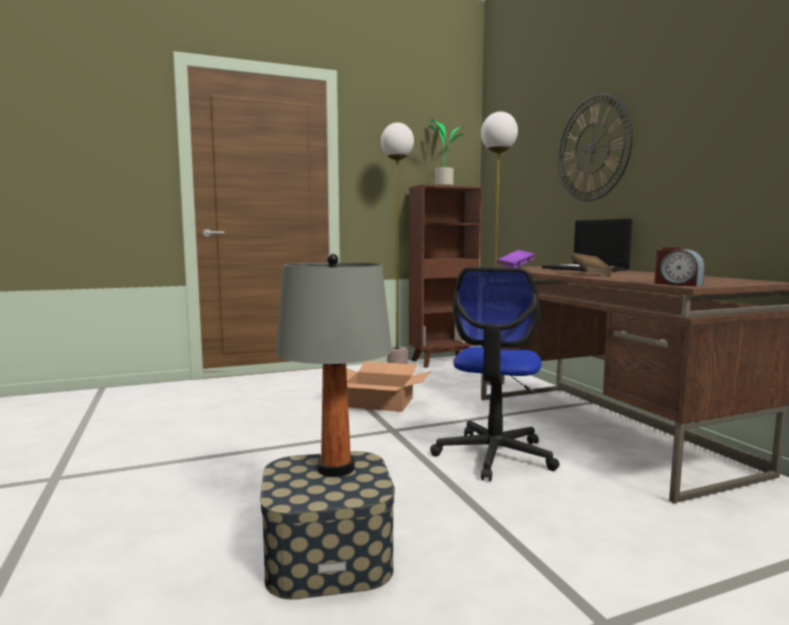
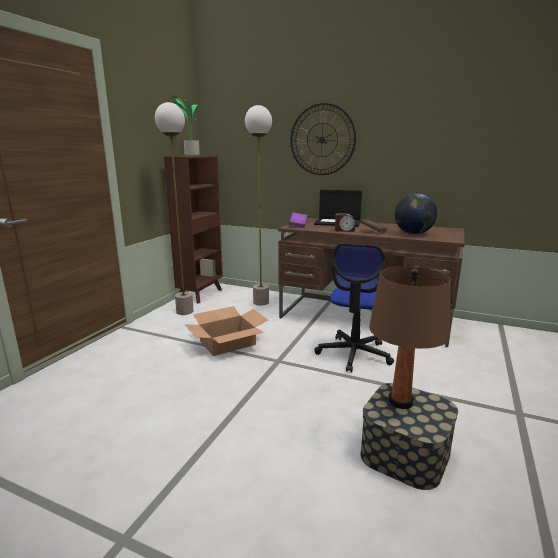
camera: 45 degrees left, 10 degrees up
grey table lamp [275,254,392,477] -> brown table lamp [369,266,451,409]
office chair [430,267,560,481] -> office chair turned 45 degrees clockwise [314,243,394,373]
alarm clock [654,247,705,286] -> alarm clock moved to [335,213,355,232]
none -> globe [395,193,437,234]

